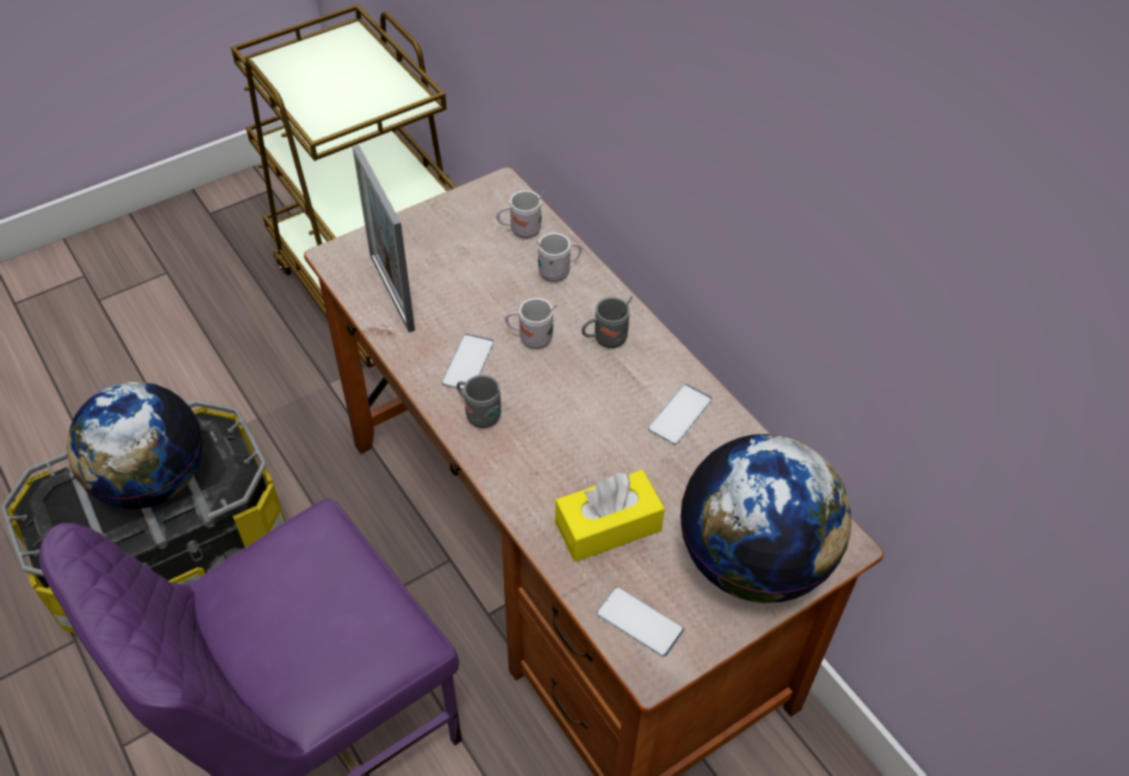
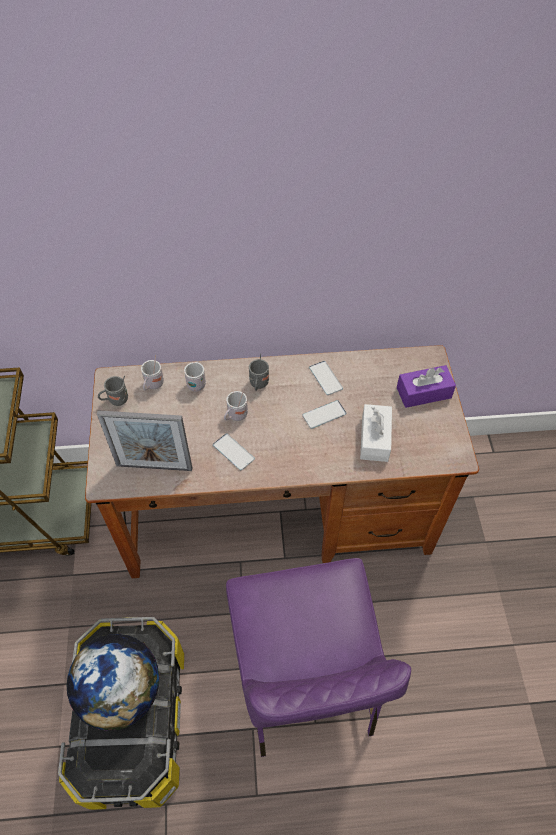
camera: 60 degrees left, 5 degrees up
grey mug [457,375,501,428] -> grey mug moved to [98,376,128,406]
yellow tissue box [555,470,665,562] -> white tissue box [360,404,392,462]
phone [597,587,684,657] -> phone moved to [302,400,347,429]
globe [680,434,851,603] -> purple tissue box [396,365,456,408]

